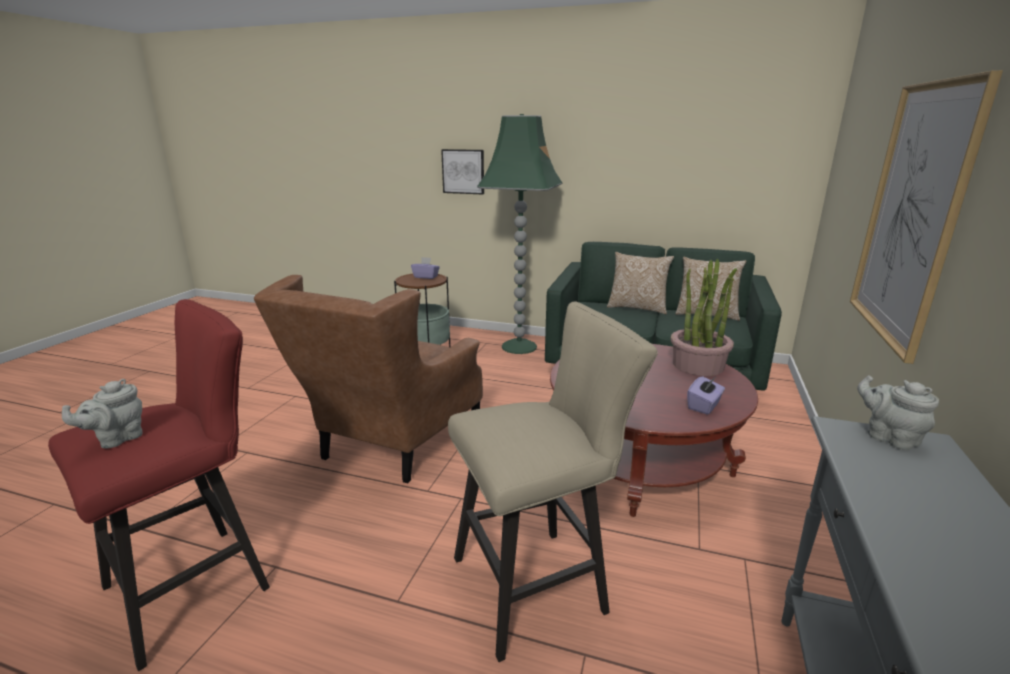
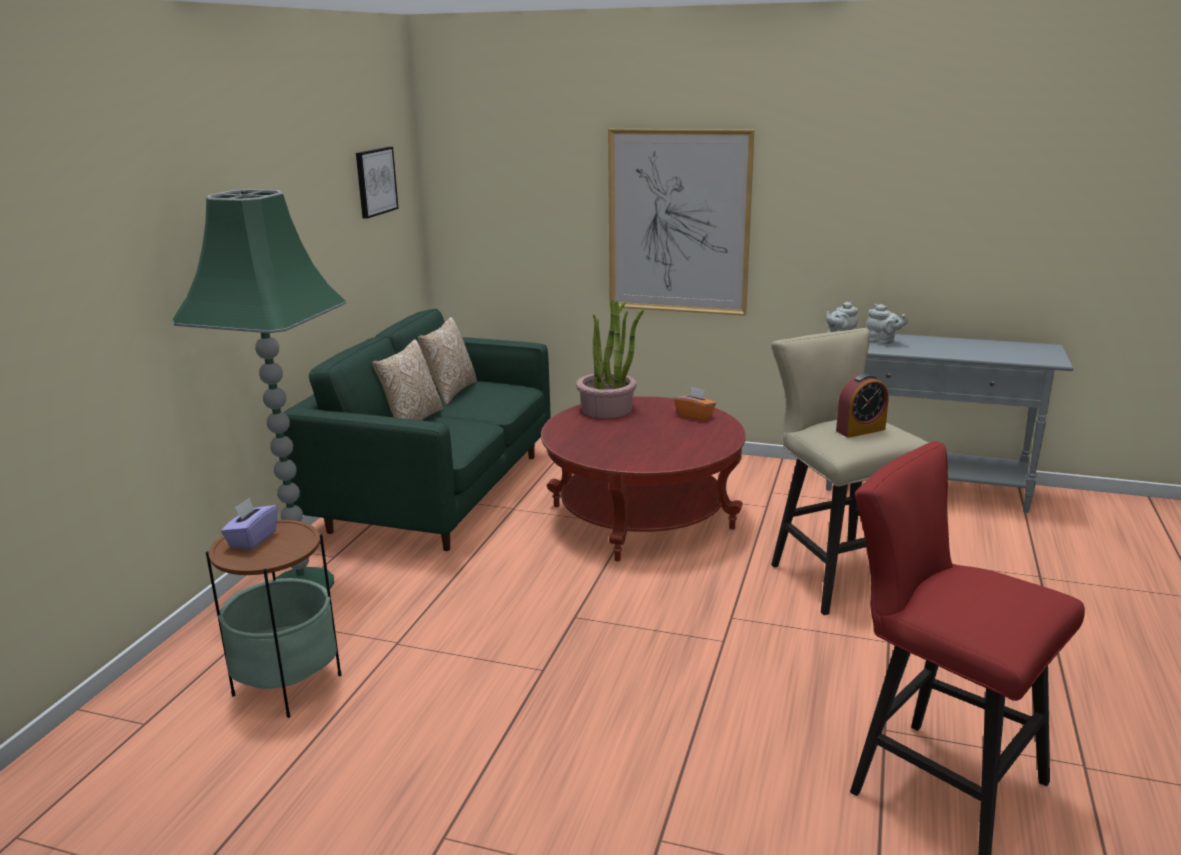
camera: 90 degrees left, 0 degrees up
grey teapot [62,379,143,448] -> grey teapot moved to [866,304,908,344]
brown armchair [254,275,483,483] -> none
picture [441,149,484,195] -> picture moved to [356,147,399,219]
purple tissue box [687,376,725,415] -> orange tissue box [674,387,716,421]
none -> alarm clock [836,373,889,438]

